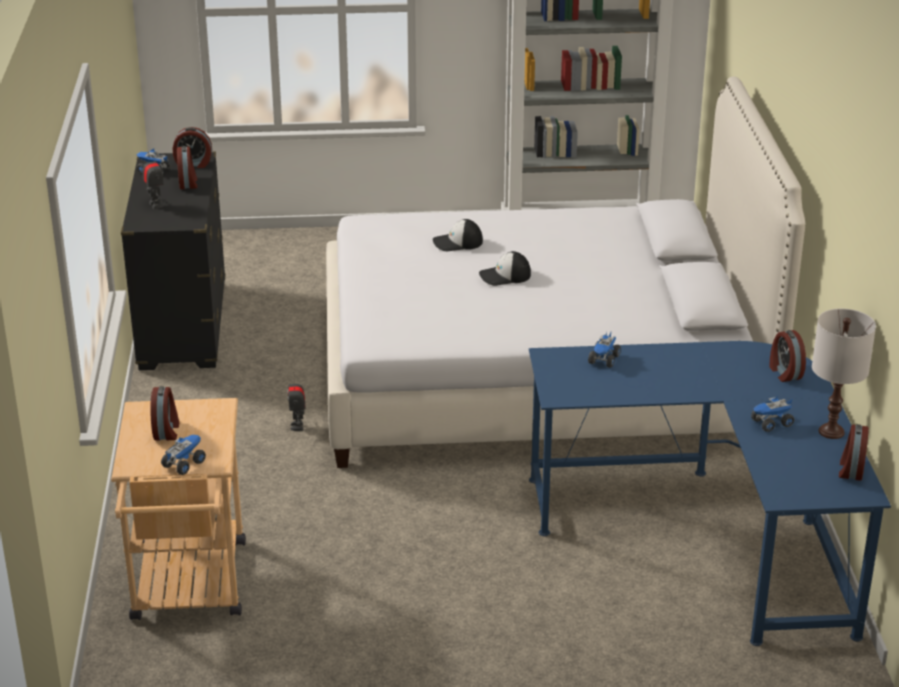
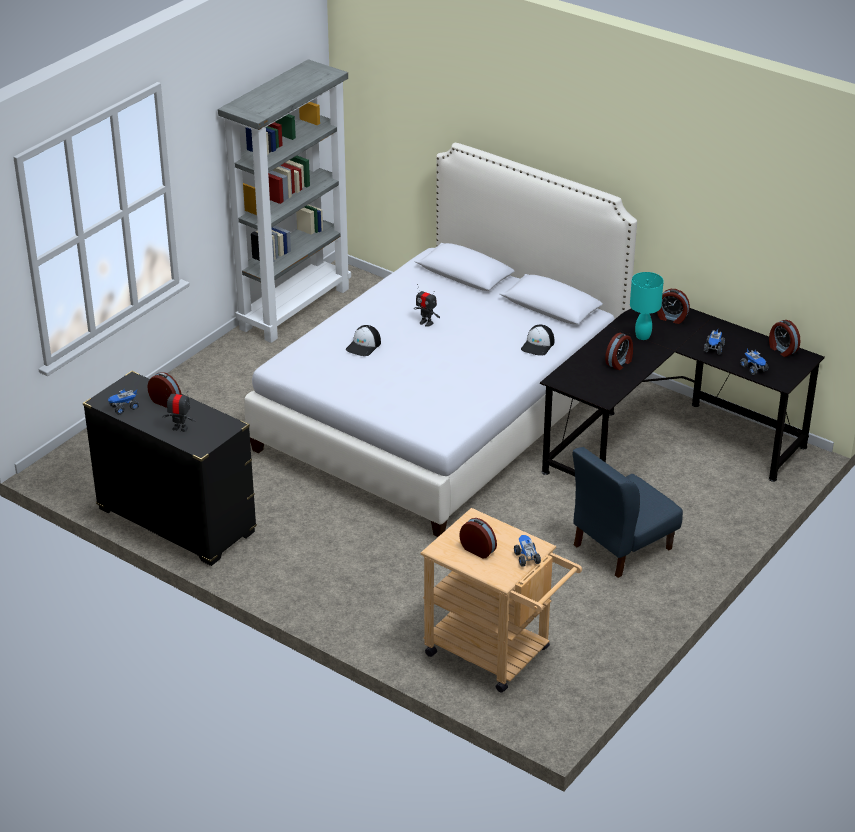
camera: 50 degrees left, 5 degrees up
alarm clock [173,127,212,168] -> alarm clock moved to [605,333,633,370]
toy robot [287,372,305,431] -> toy robot moved to [414,284,440,327]
cap [479,251,531,286] -> cap moved to [521,325,554,356]
blue desk [529,341,891,646] -> black desk [540,308,825,482]
toy truck [588,332,621,368] -> toy truck moved to [740,349,768,375]
white table lamp [812,309,876,439] -> none
none -> blue chair [573,447,683,578]
none -> turquoise table lamp [630,272,664,340]

